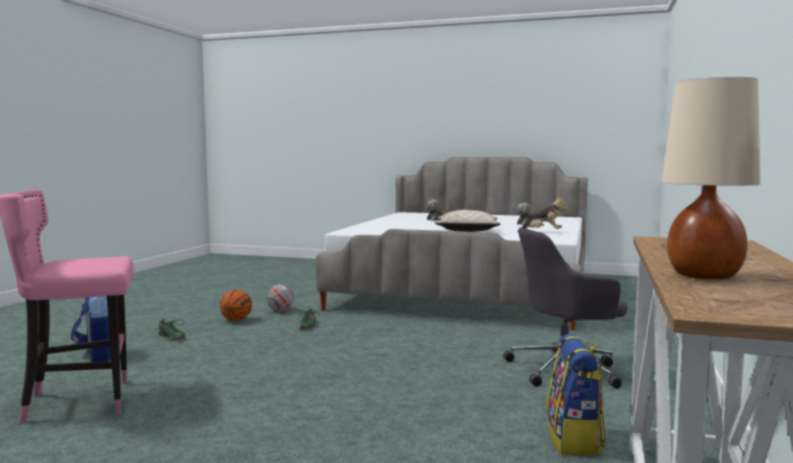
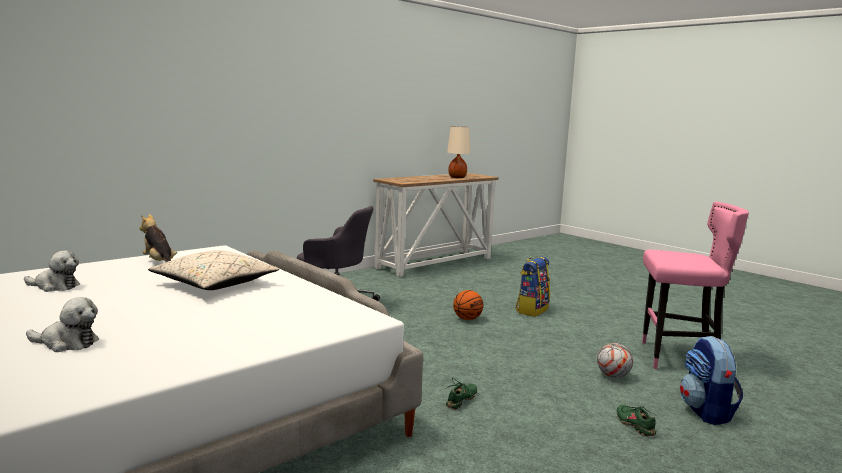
camera: 150 degrees left, 5 degrees up
basketball [220,290,252,321] -> basketball moved to [453,290,483,320]
football [267,284,294,311] -> football moved to [597,343,633,378]
backpack [546,334,606,456] -> backpack moved to [516,256,550,317]

